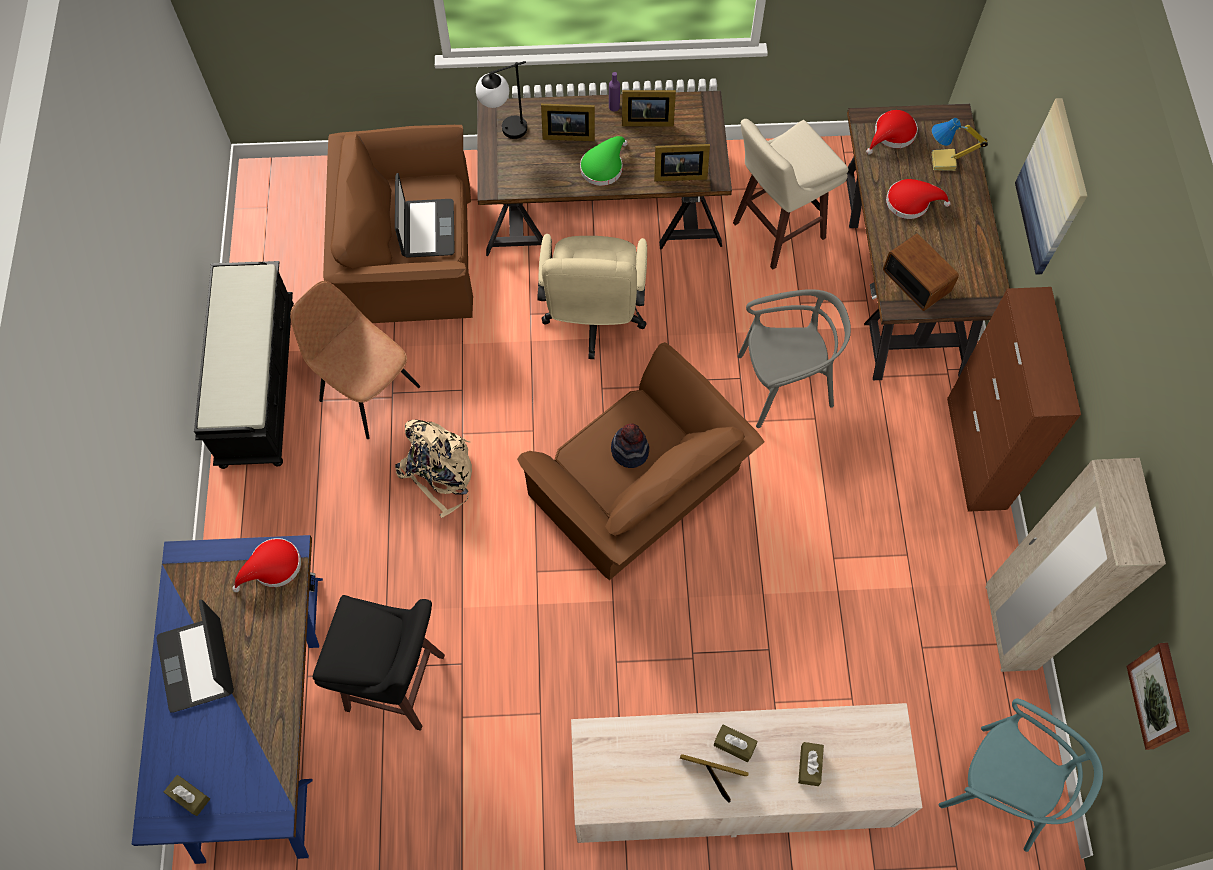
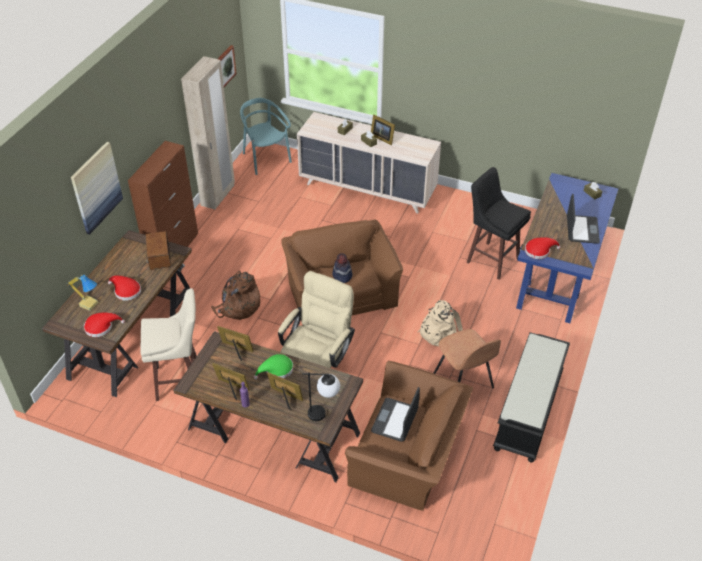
camera: 155 degrees left, 20 degrees down
grey chair [737,289,851,428] -> brown backpack [211,270,260,320]

